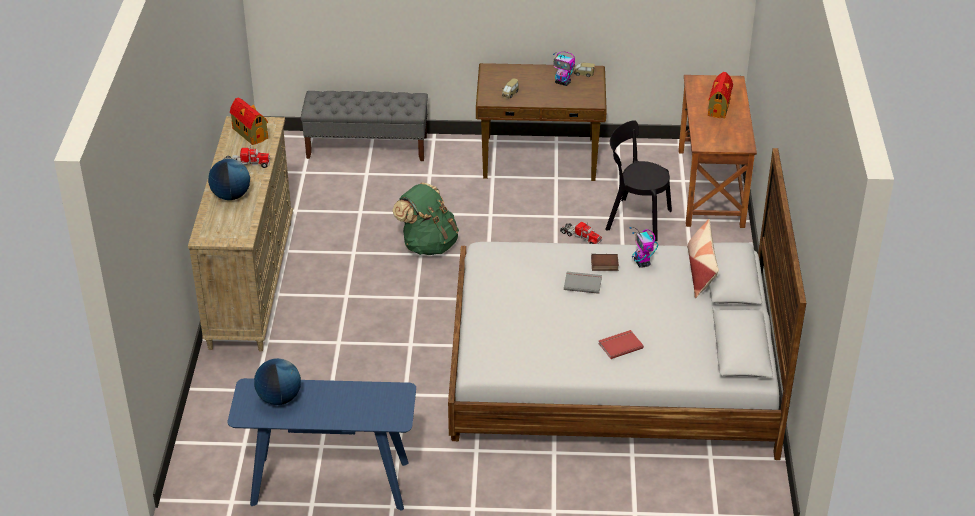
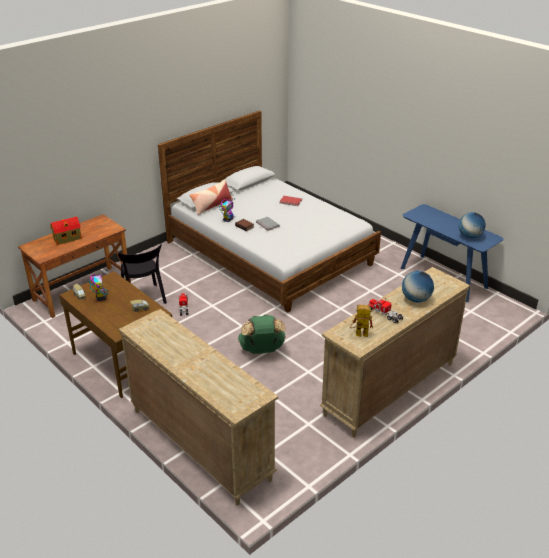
camera: 135 degrees left, 5 degrees down
toy house [230,97,268,145] -> toy robot [350,305,373,337]
grey bench [301,91,428,161] -> beige dresser [119,309,278,506]

